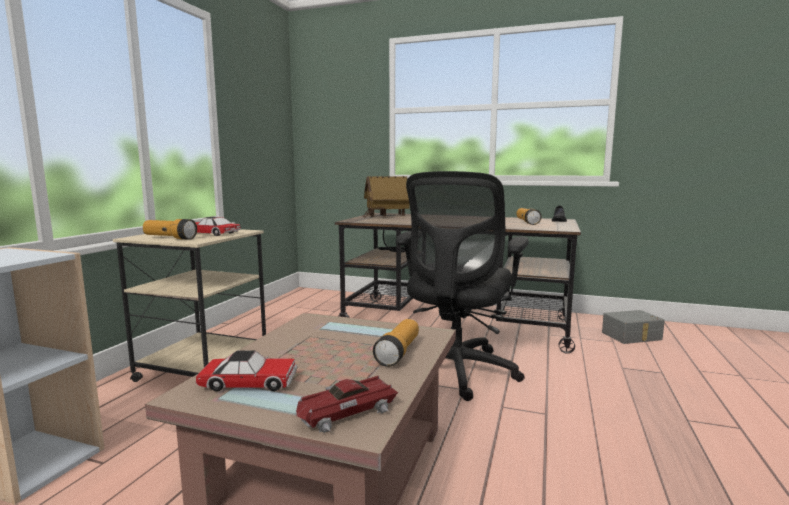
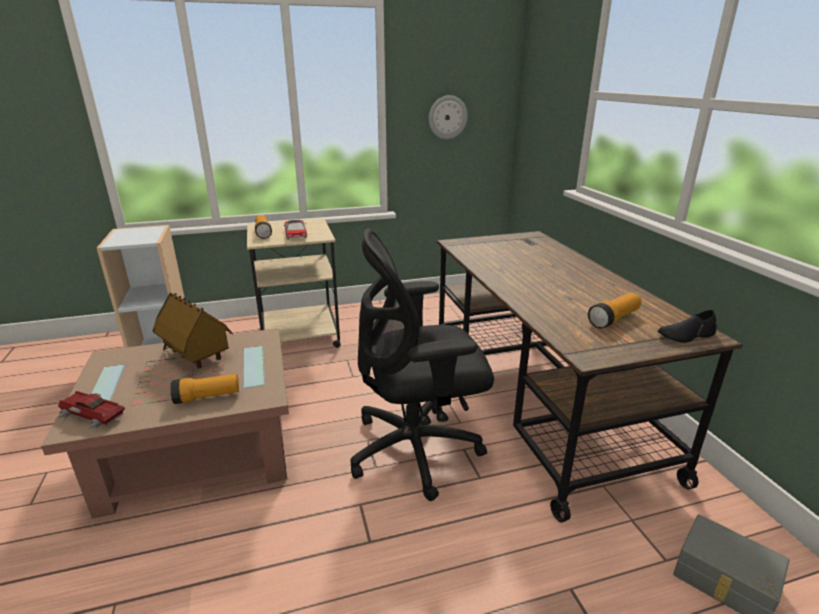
camera: 55 degrees right, 15 degrees up
toy car [196,350,298,391] -> none
toy house [363,176,410,218] -> toy house moved to [153,292,233,369]
none -> wall clock [429,95,468,139]

